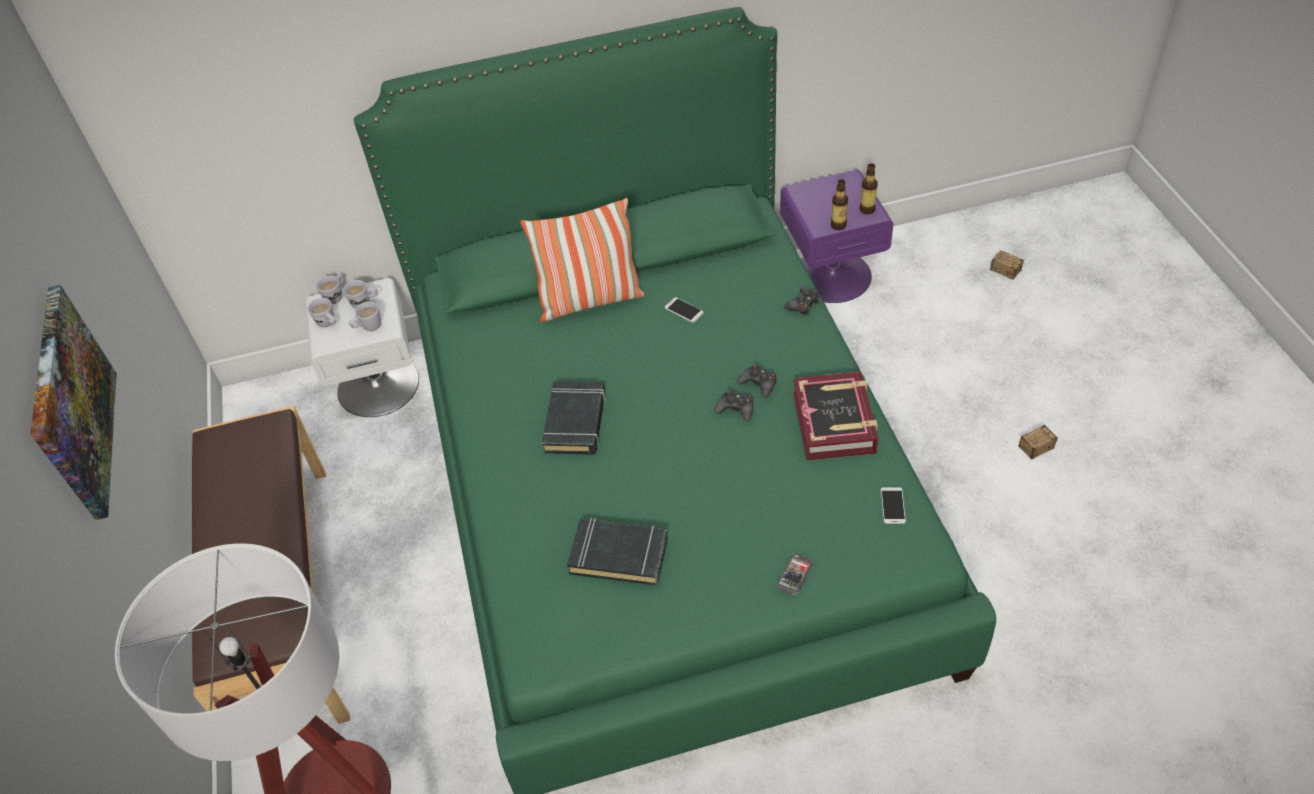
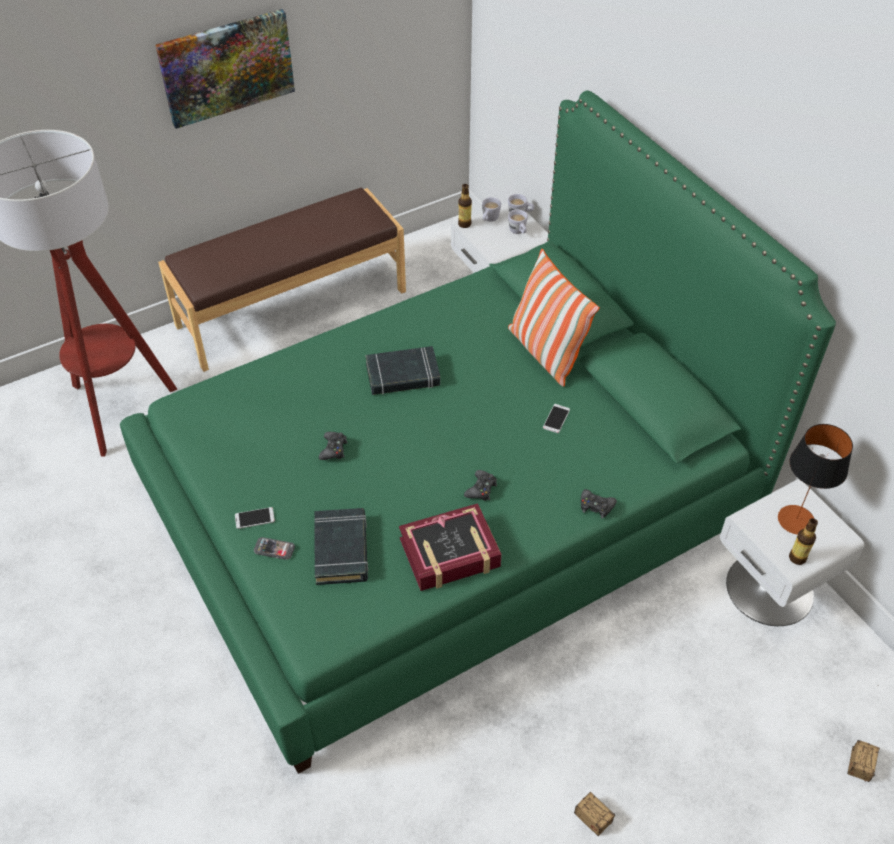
camera: 70 degrees right, 0 degrees up
white mug [349,302,381,331] -> none
black book [567,518,668,586] -> black book moved to [315,508,368,585]
black game controller [715,390,753,422] -> black game controller moved to [319,432,348,460]
purple nightstand [780,170,893,303] -> white nightstand [720,479,865,626]
bottle [831,179,848,230] -> bottle moved to [458,184,472,228]
phone [881,487,906,524] -> phone moved to [235,507,275,529]
none -> table lamp [778,424,853,535]

